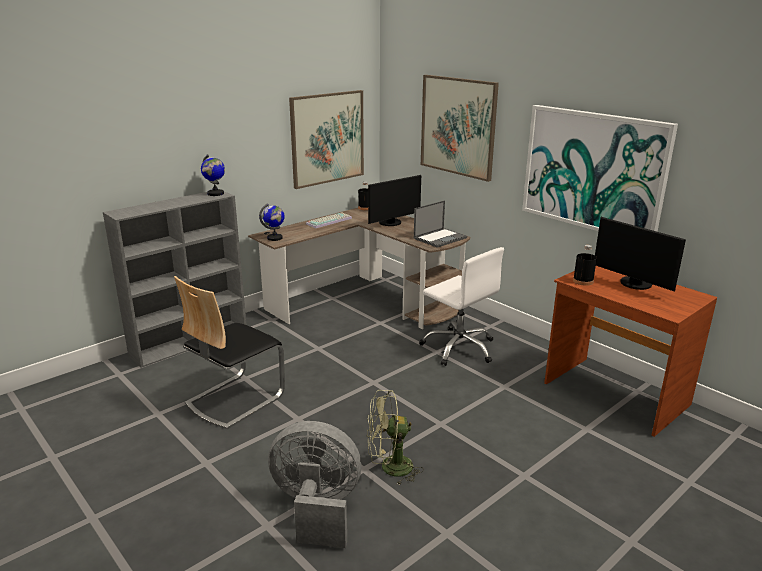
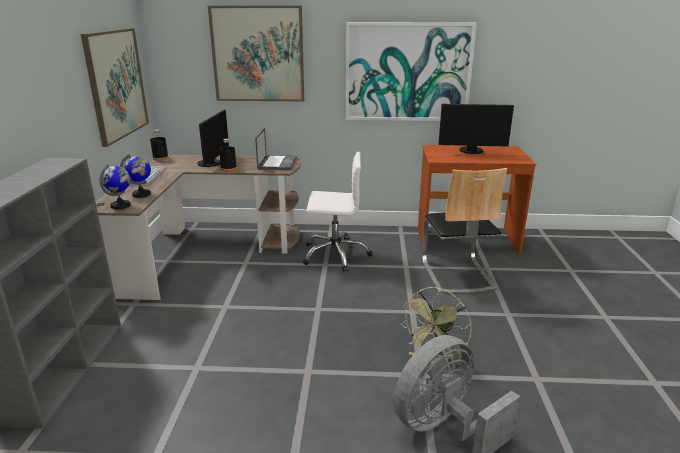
camera: 45 degrees left, 0 degrees up
chair [174,276,285,429] -> chair moved to [422,168,507,294]
globe [201,154,225,196] -> globe moved to [120,154,151,198]
black bottle [573,245,597,286] -> black bottle moved to [219,139,237,172]

